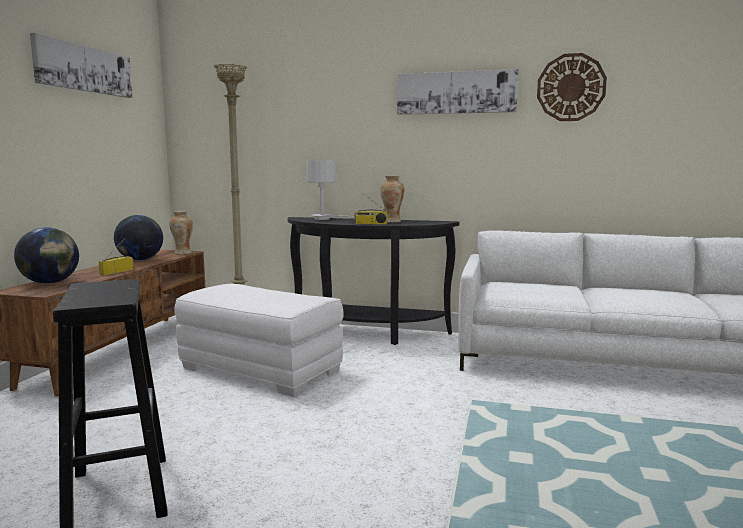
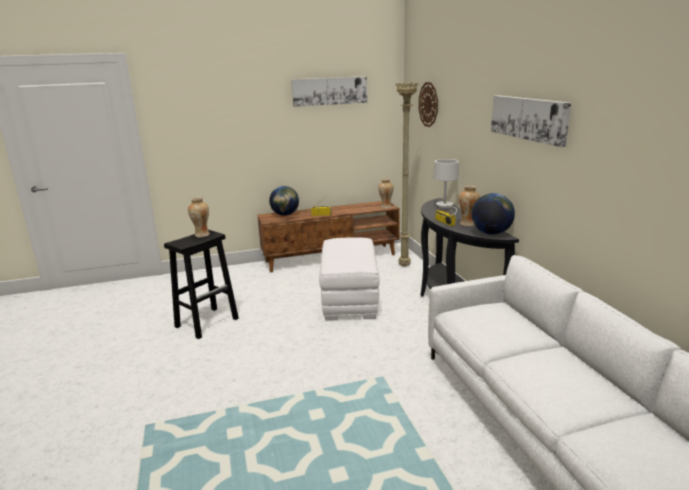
camera: 60 degrees right, 10 degrees up
globe [114,215,163,261] -> globe moved to [471,193,515,235]
wall clock [537,53,607,121] -> wall clock moved to [419,82,438,127]
none -> vase [188,197,210,237]

